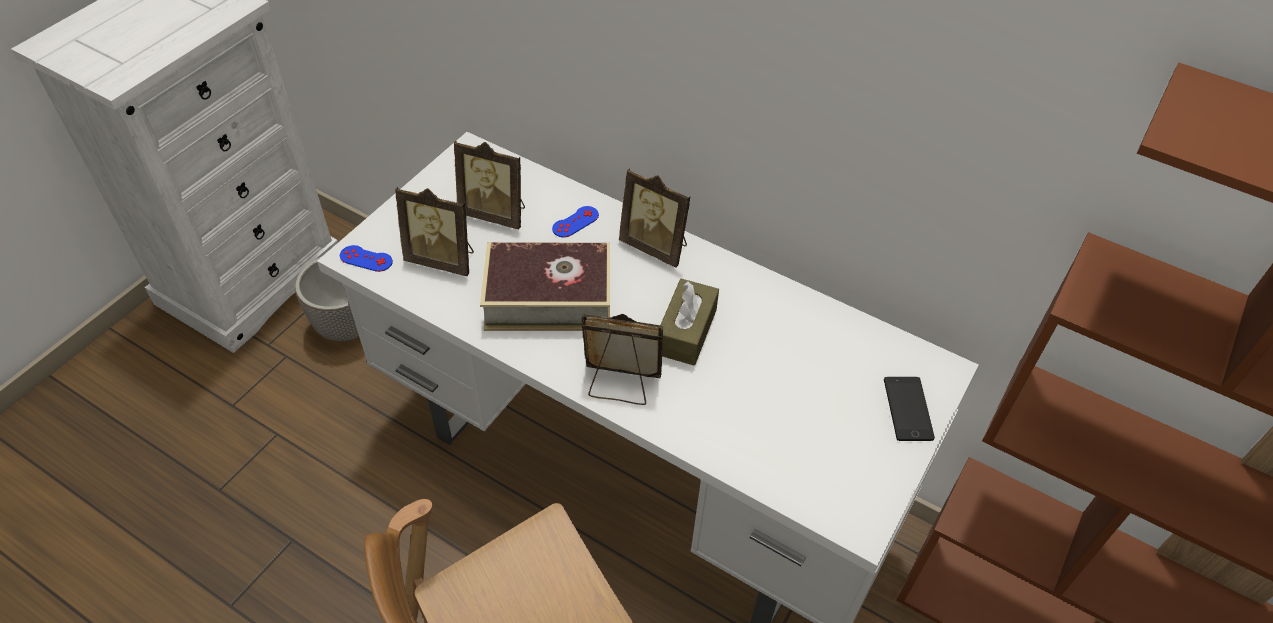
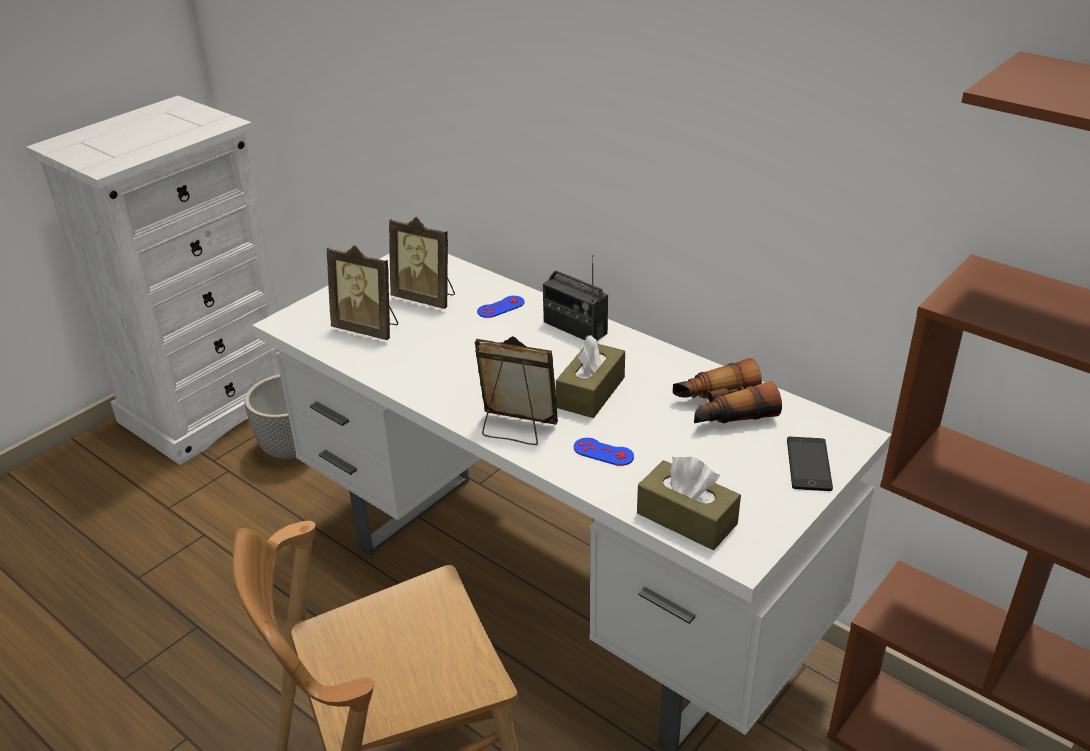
camera: 10 degrees right, 15 degrees down
blue game controller [340,245,393,272] -> blue game controller moved to [574,438,634,466]
book [480,242,610,331] -> none
picture frame [619,168,691,267] -> radio [543,255,608,341]
none -> brown tissue box [637,456,741,550]
none -> binoculars [673,358,782,423]

